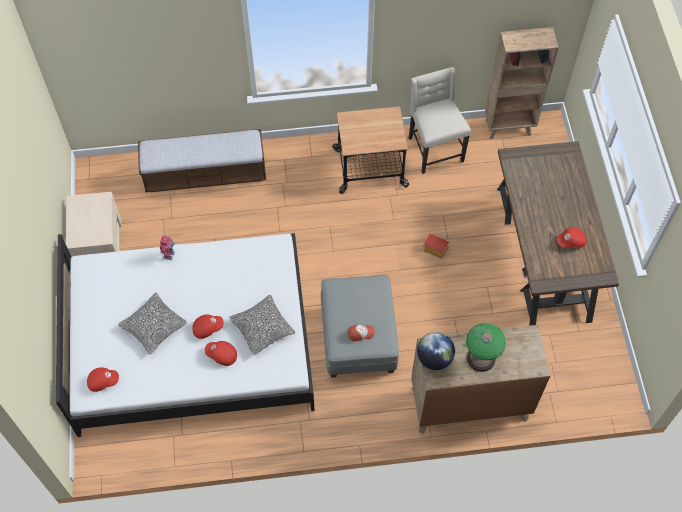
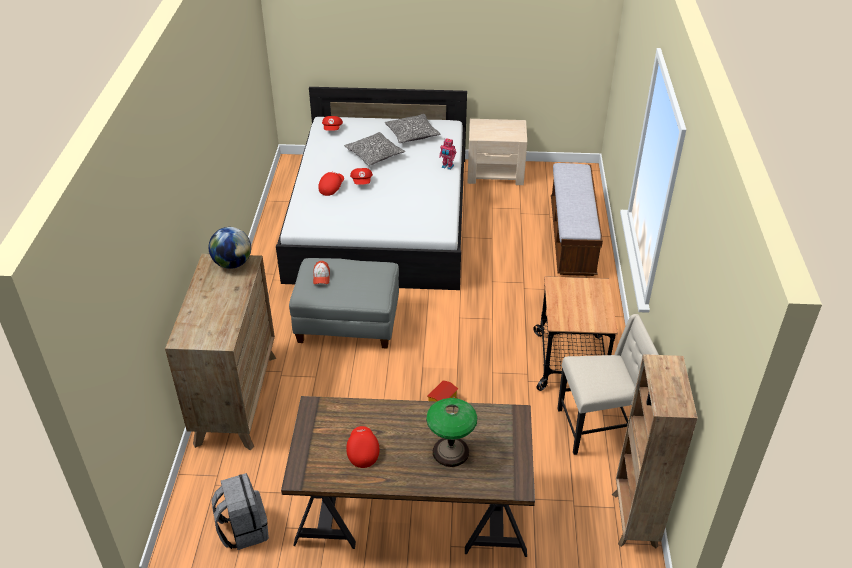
camera: 100 degrees right, 20 degrees down
pillow [229,295,295,355] -> pillow moved to [385,114,441,143]
table lamp [466,323,506,372] -> table lamp moved to [426,398,477,467]
none -> grey backpack [211,473,269,550]

